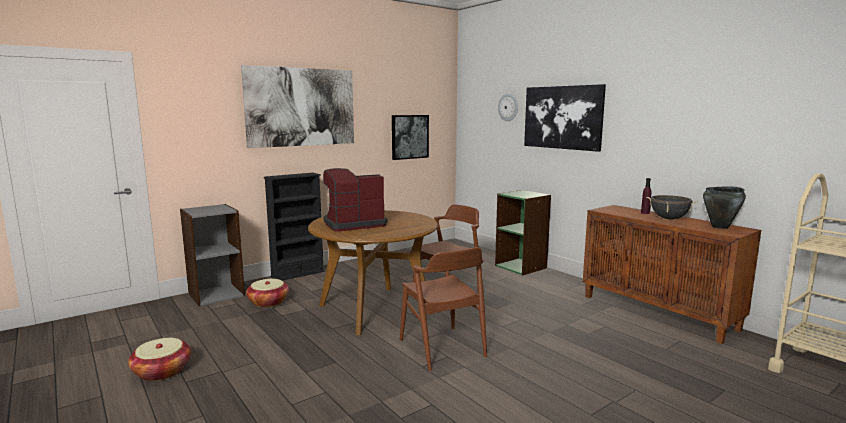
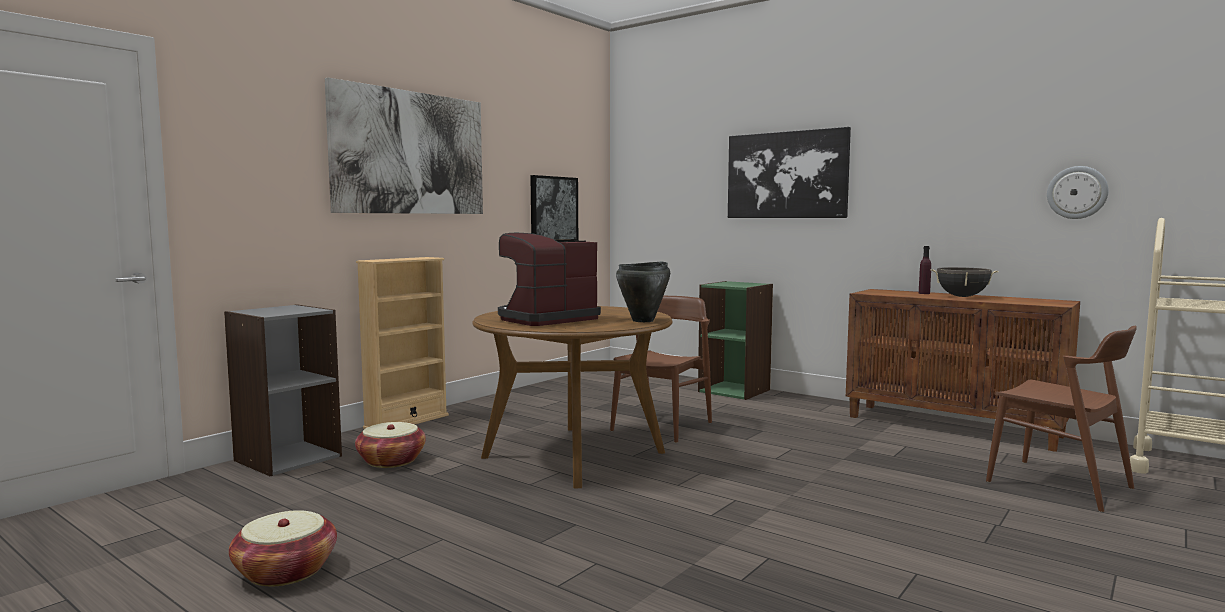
camera: 15 degrees left, 5 degrees down
black bookcase [264,173,325,281] -> beige bookcase [356,257,449,429]
brown chair [400,247,487,371] -> brown chair moved to [986,326,1137,512]
wall clock [498,94,518,121] -> wall clock moved to [1047,166,1109,219]
black cooking pot [703,186,746,229] -> black cooking pot moved to [616,261,670,322]

